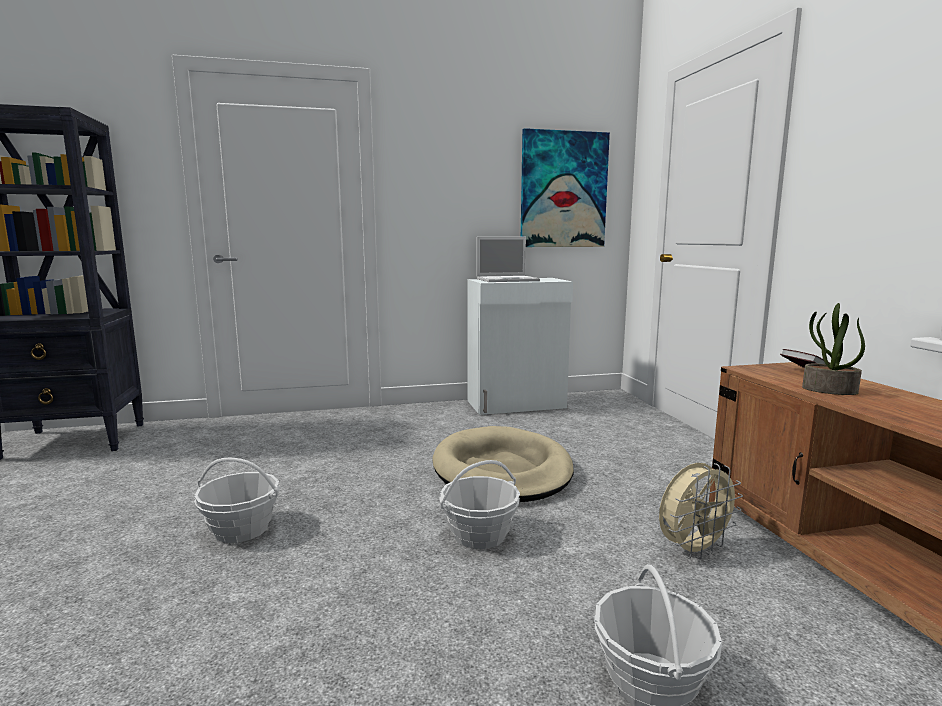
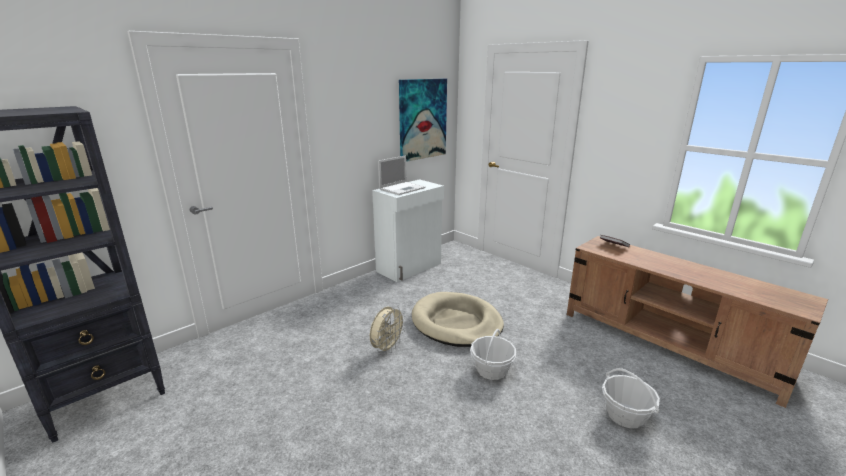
camera: 30 degrees left, 10 degrees up
basket [194,458,280,543] -> none
beige fan [659,463,743,559] -> beige fan moved to [370,306,406,355]
potted plant [802,303,865,395] -> none

